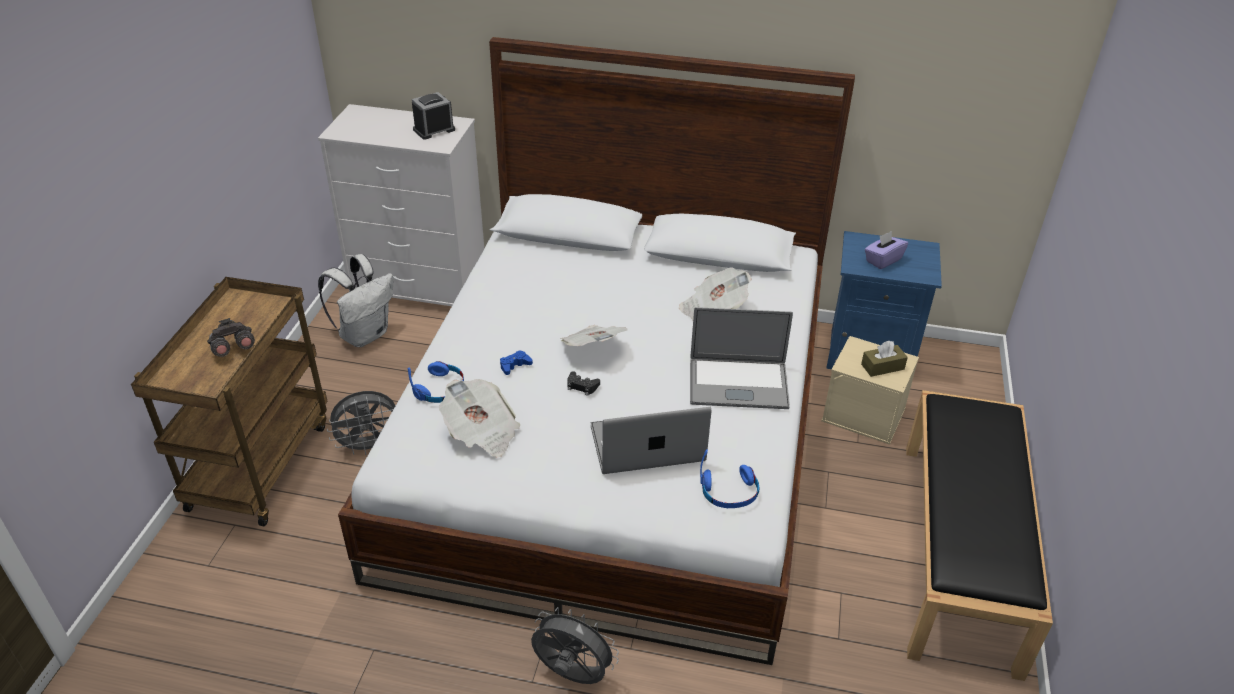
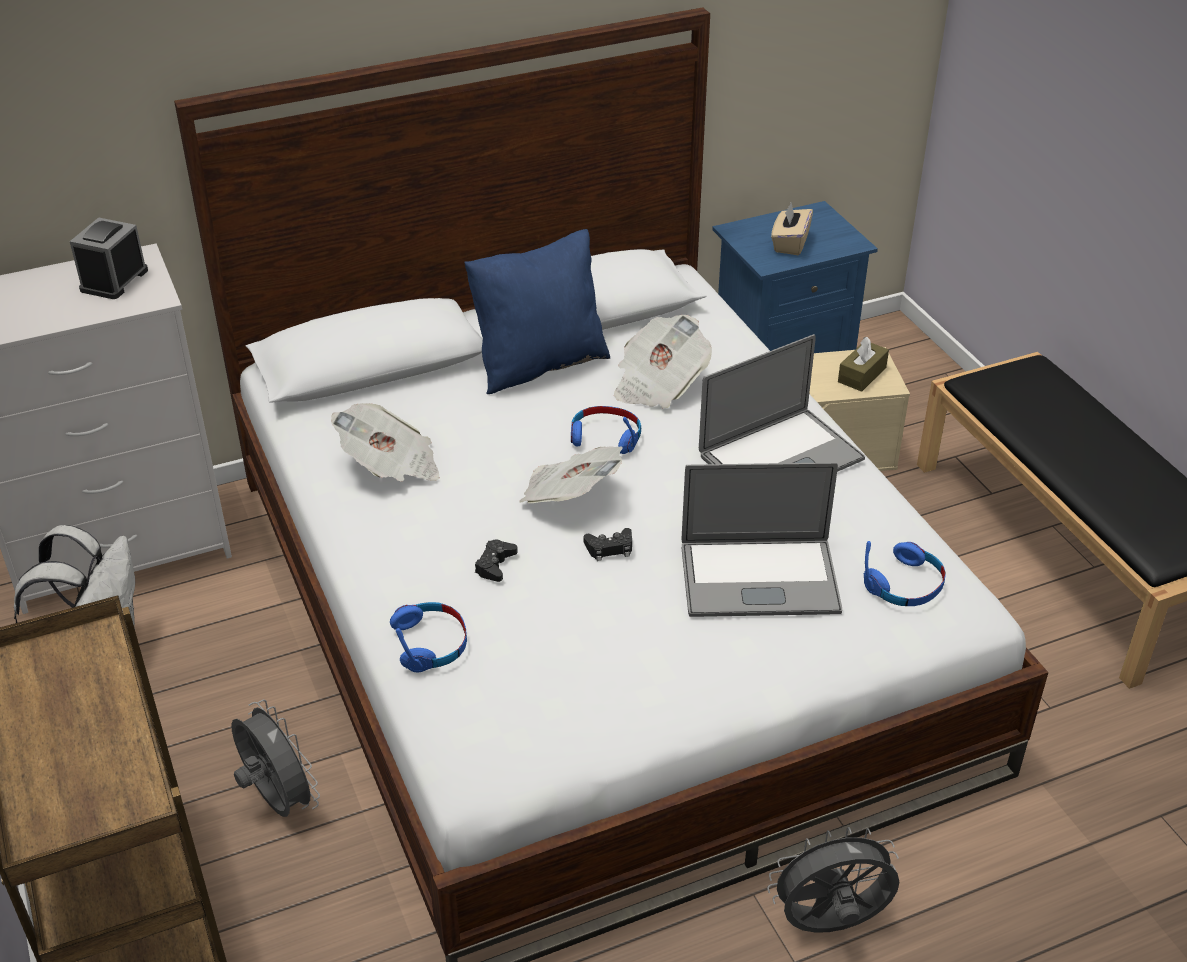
camera: 35 degrees left, 0 degrees up
grey binoculars [207,318,255,357] -> none
grey fan [327,391,396,455] -> grey fan turned 75 degrees counterclockwise [231,699,320,817]
newspaper [439,379,520,457] -> newspaper moved to [331,403,440,481]
blue game controller [500,350,533,375] -> black game controller [475,539,518,582]
laptop [591,407,711,474] -> laptop turned 135 degrees counterclockwise [681,462,842,617]
purple tissue box [865,231,908,269] -> beige tissue box [771,202,813,255]
none -> blue pillow [464,229,610,394]
none -> blue headphones [571,406,641,454]

